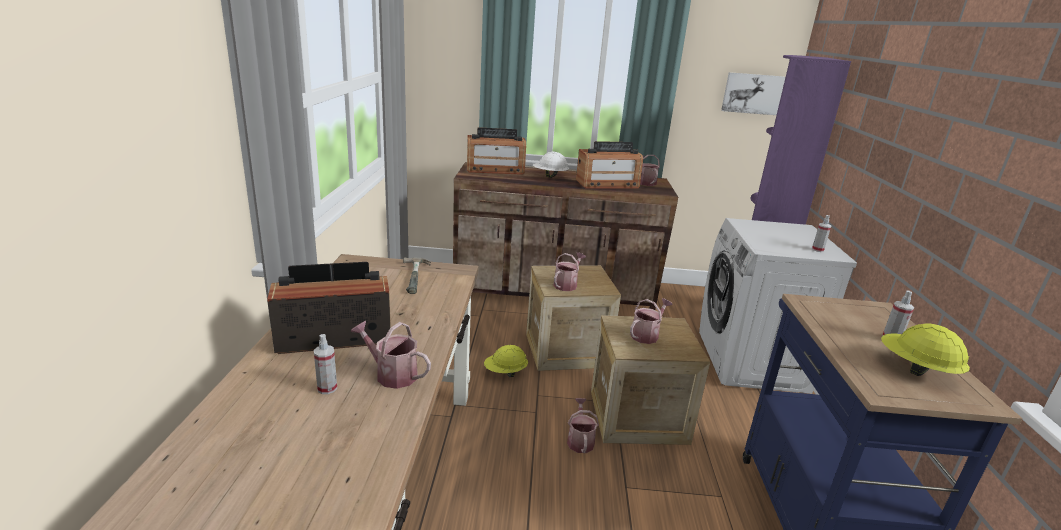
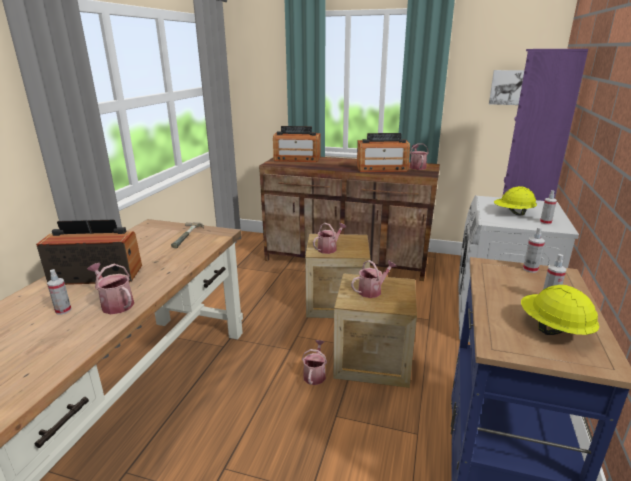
camera: 15 degrees right, 0 degrees up
yellow hard hat [484,345,528,377] -> yellow hard hat moved to [494,186,537,215]
white hard hat [533,152,569,178] -> none
none -> spray bottle [523,227,545,273]

